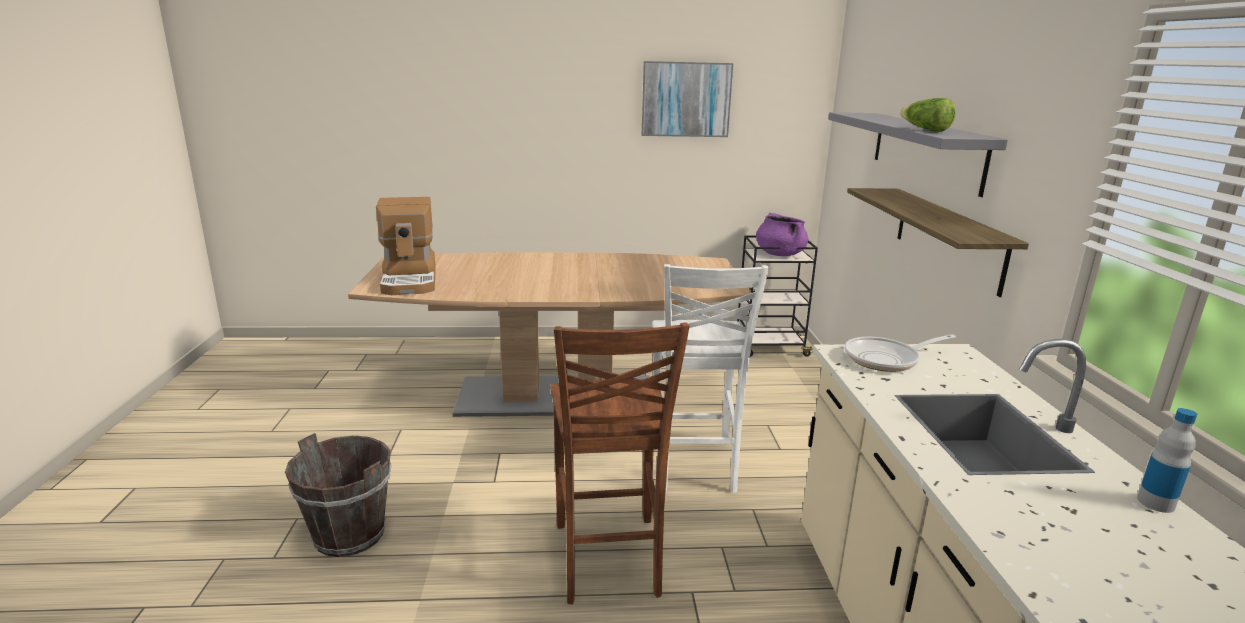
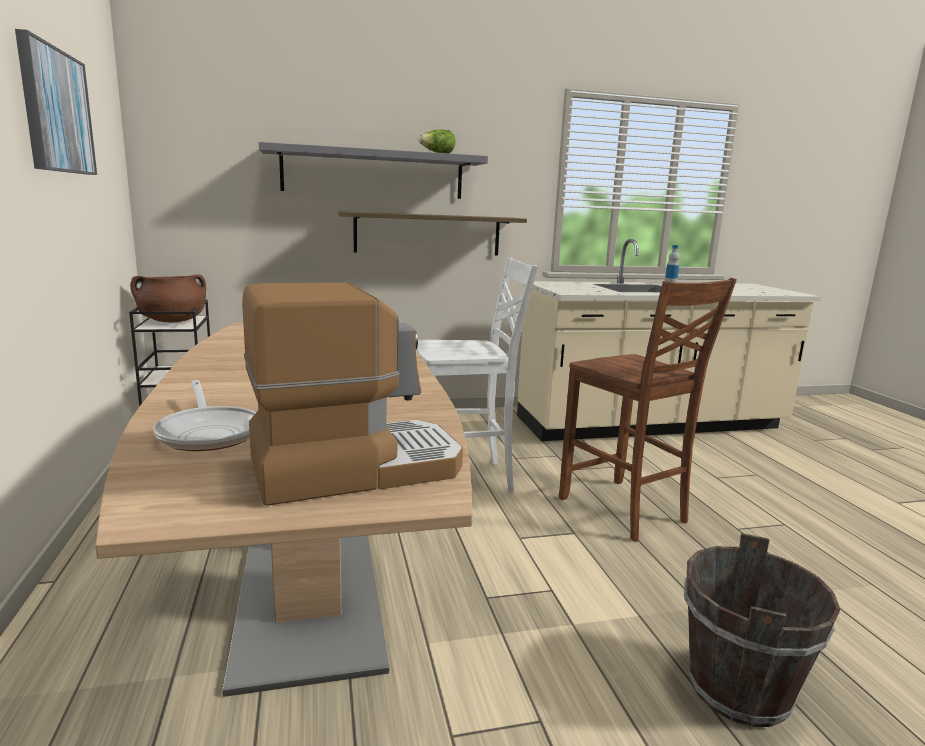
camera: 100 degrees left, 5 degrees down
brown chair [550,323,690,605] -> brown chair turned 75 degrees clockwise [559,278,737,542]
purple cooking pot [756,213,808,256] -> brown cooking pot [130,275,206,322]
frying pan [844,334,956,372] -> frying pan moved to [153,380,256,451]

